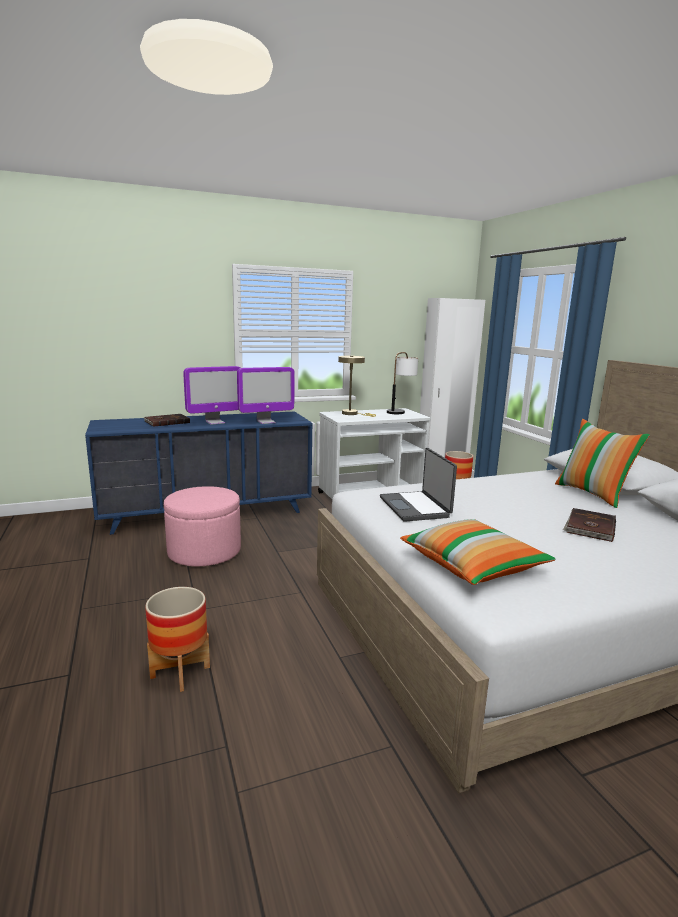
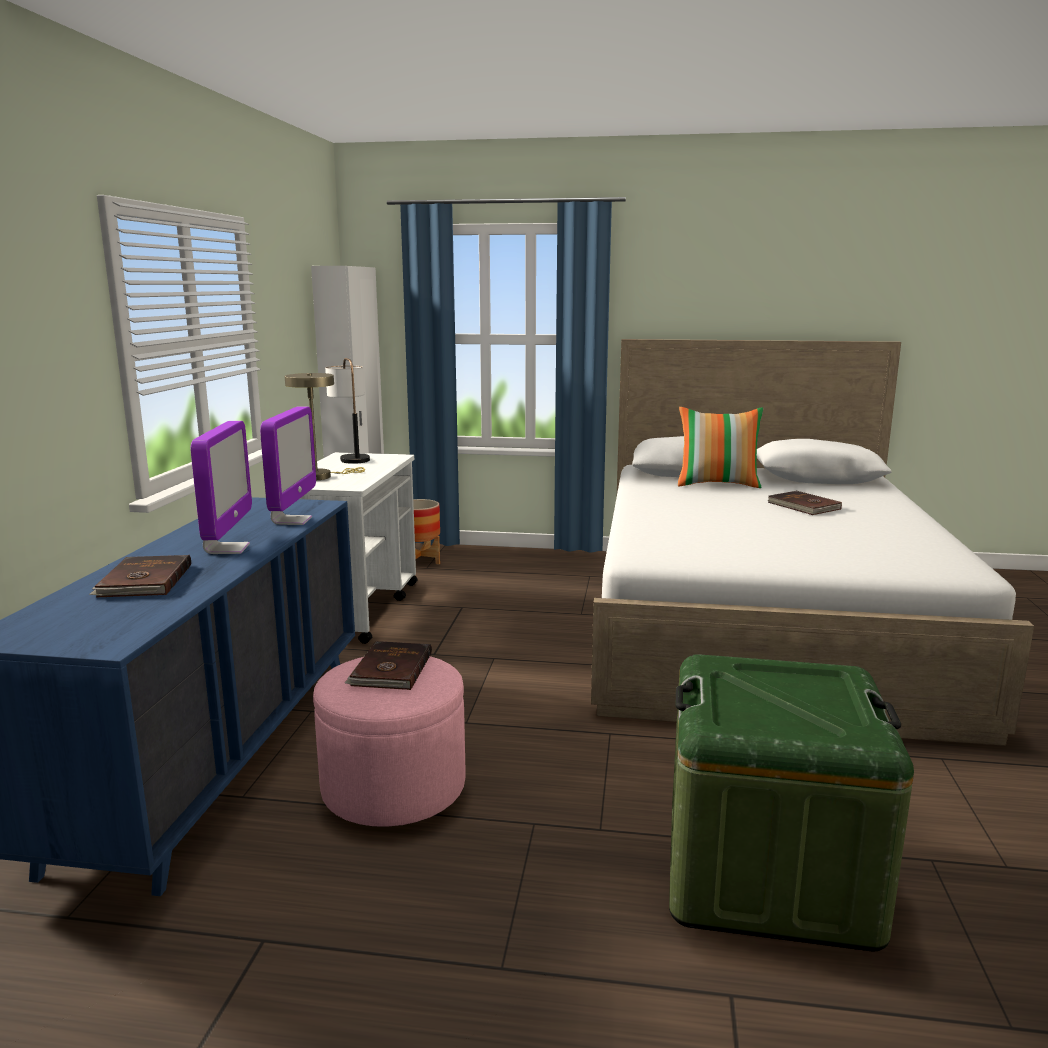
camera: 60 degrees left, 0 degrees up
planter [145,587,210,692] -> green storage box [669,654,914,951]
laptop [380,448,457,522] -> none
pillow [400,519,556,585] -> none
none -> brown book [345,641,432,690]

